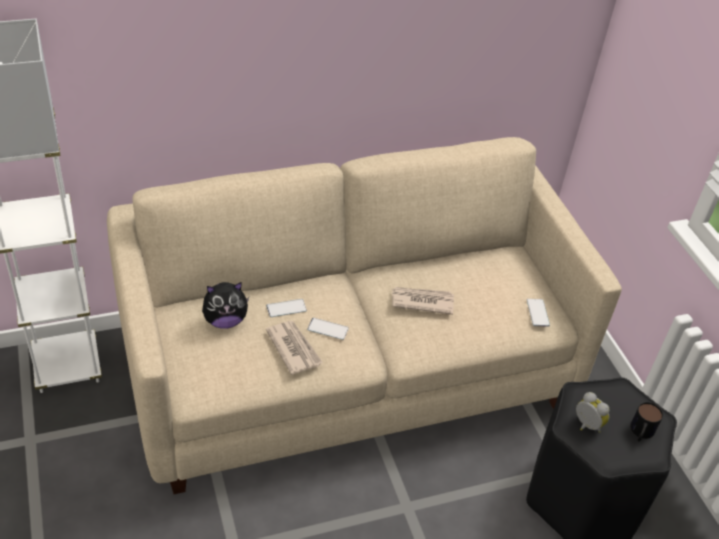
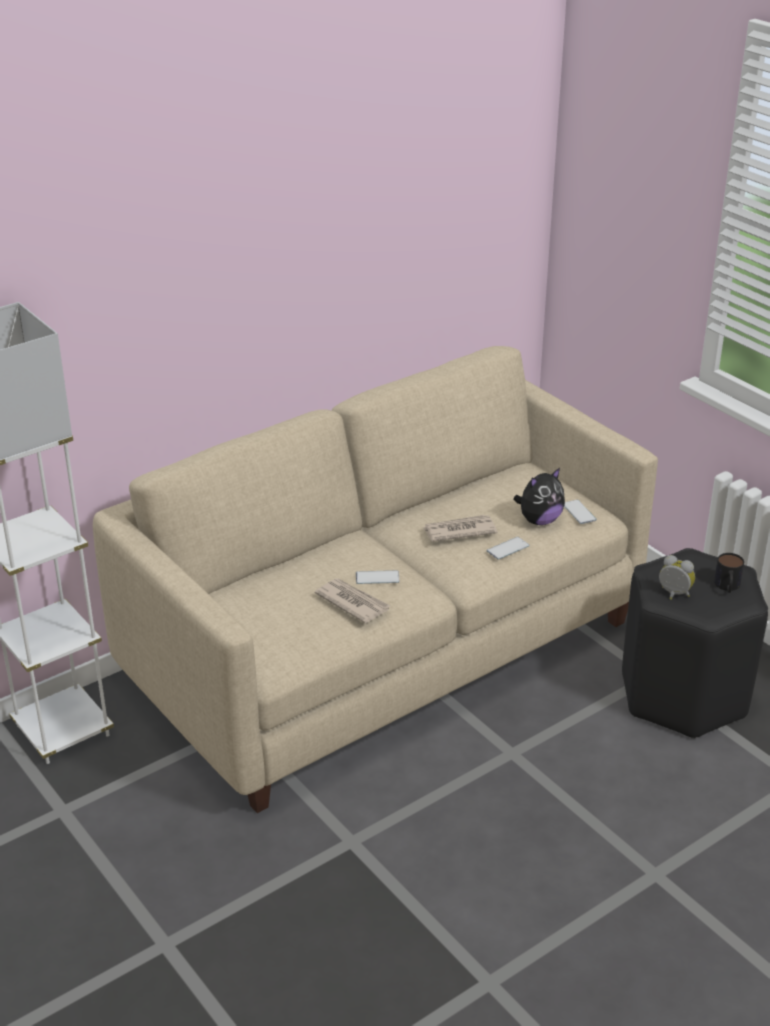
camera: 15 degrees left, 10 degrees down
plush toy [202,282,249,329] -> plush toy moved to [513,468,565,525]
phone [266,299,307,317] -> phone moved to [487,537,530,560]

